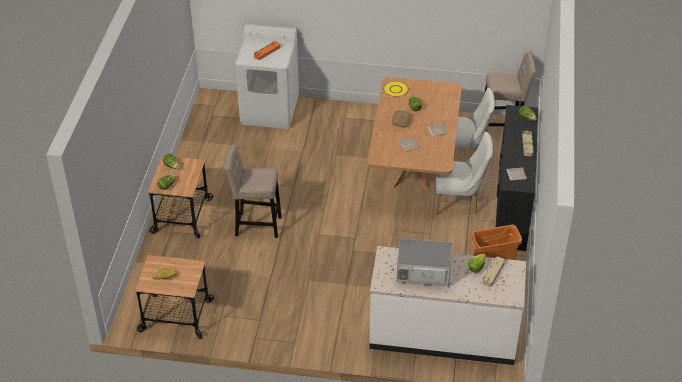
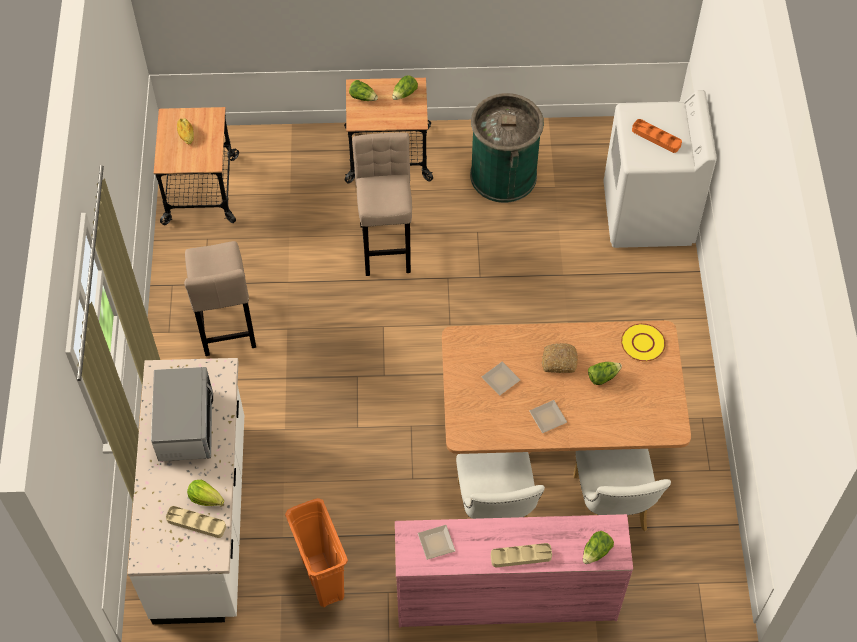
camera: 80 degrees right, 15 degrees up
beige stool [484,51,536,132] -> beige stool moved to [184,241,256,356]
black dresser [496,105,538,251] -> pink dresser [395,514,633,628]
none -> green trash can [470,93,544,203]

